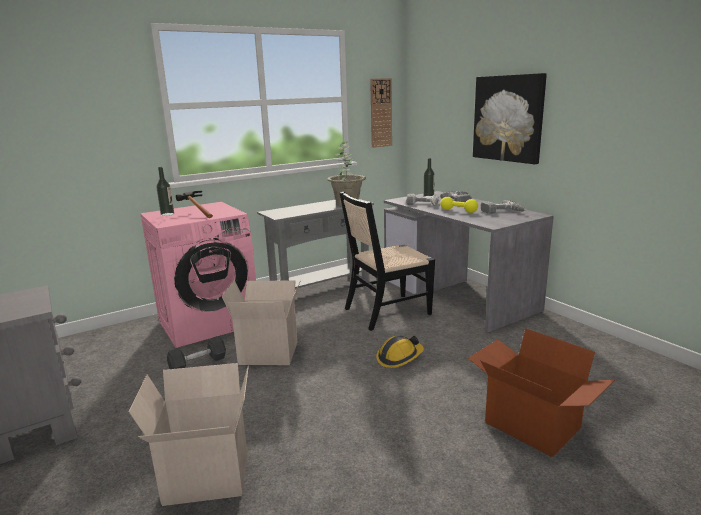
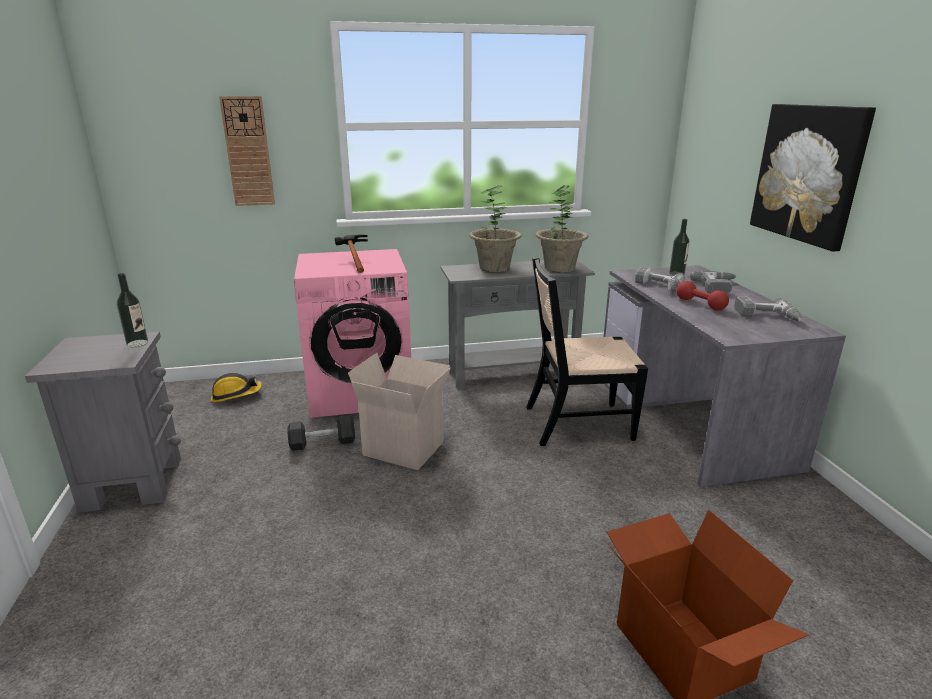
camera: 20 degrees right, 5 degrees up
cardboard box [129,363,249,506] -> none
bottle [156,167,174,216] -> bottle moved to [117,273,148,347]
wall clock [370,78,392,148] -> wall clock moved to [219,96,275,206]
hard hat [376,336,424,368] -> hard hat moved to [211,373,262,402]
yellow dumbbell [440,197,478,213] -> red dumbbell [676,281,729,311]
none -> potted plant [469,185,522,272]

